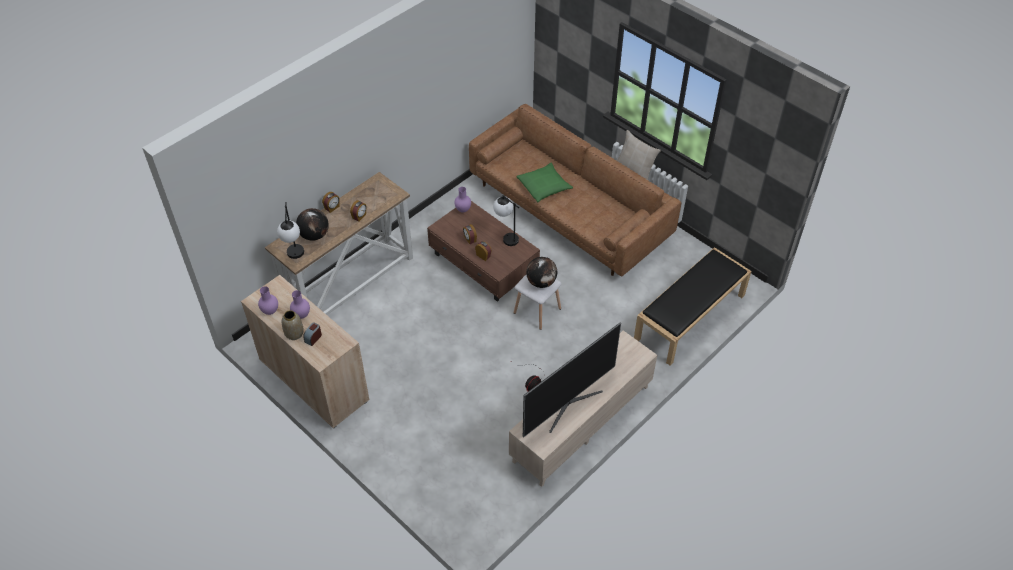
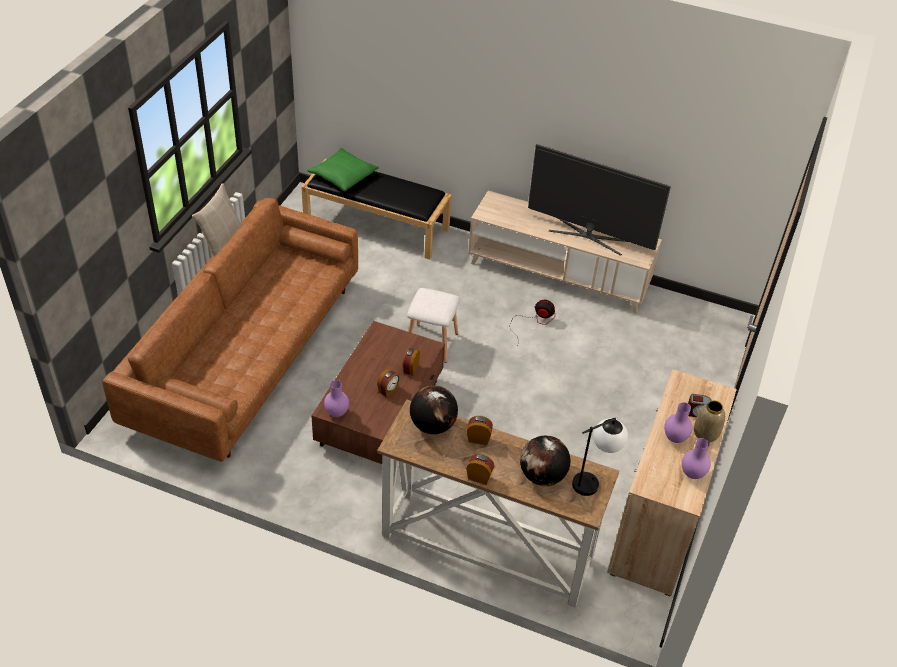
camera: 115 degrees left, 5 degrees down
table lamp [493,195,519,246] -> none
green pillow [516,162,573,202] -> green pillow moved to [307,148,379,192]
globe [526,257,557,288] -> globe moved to [410,386,458,434]

